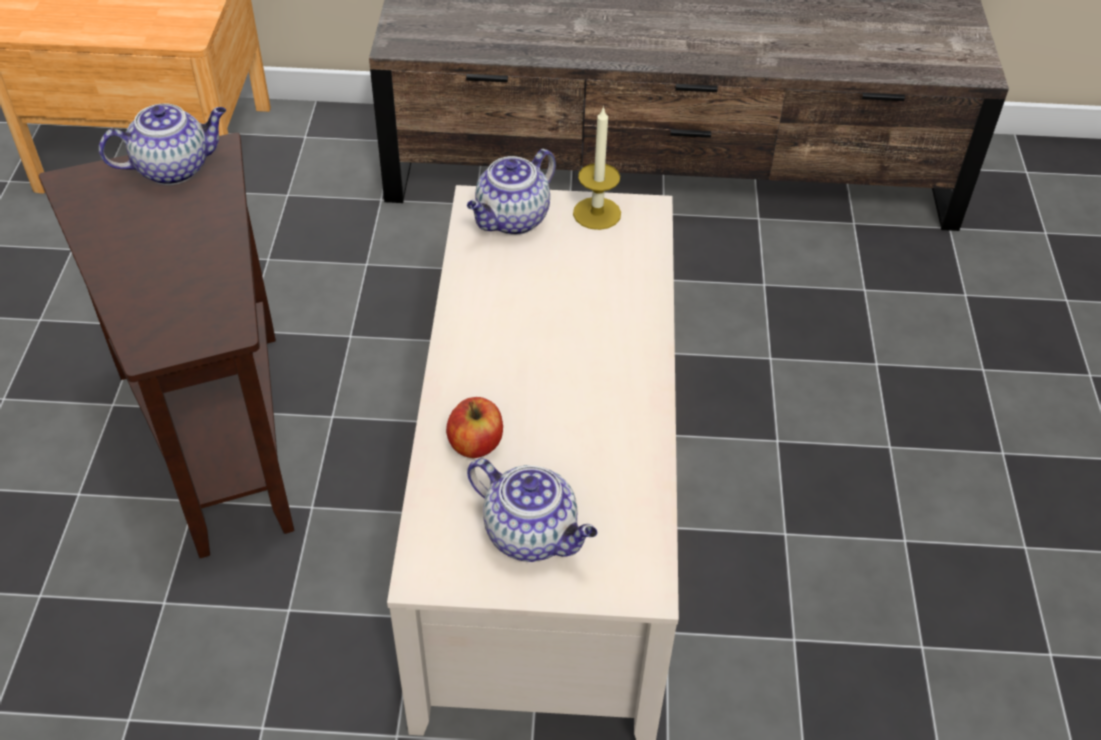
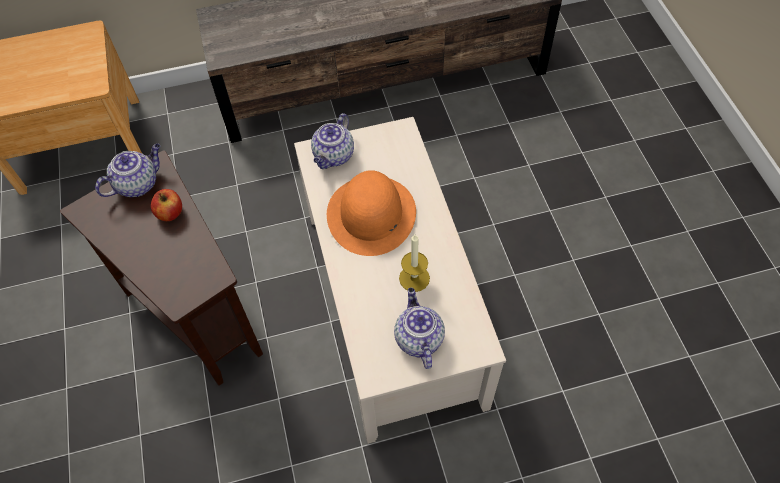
camera: 15 degrees left, 10 degrees up
apple [446,397,503,458] -> apple moved to [151,189,182,221]
teapot [467,459,597,562] -> teapot turned 120 degrees counterclockwise [394,288,445,369]
candle [573,106,621,230] -> candle moved to [399,235,430,292]
none -> orange hat [327,170,416,256]

